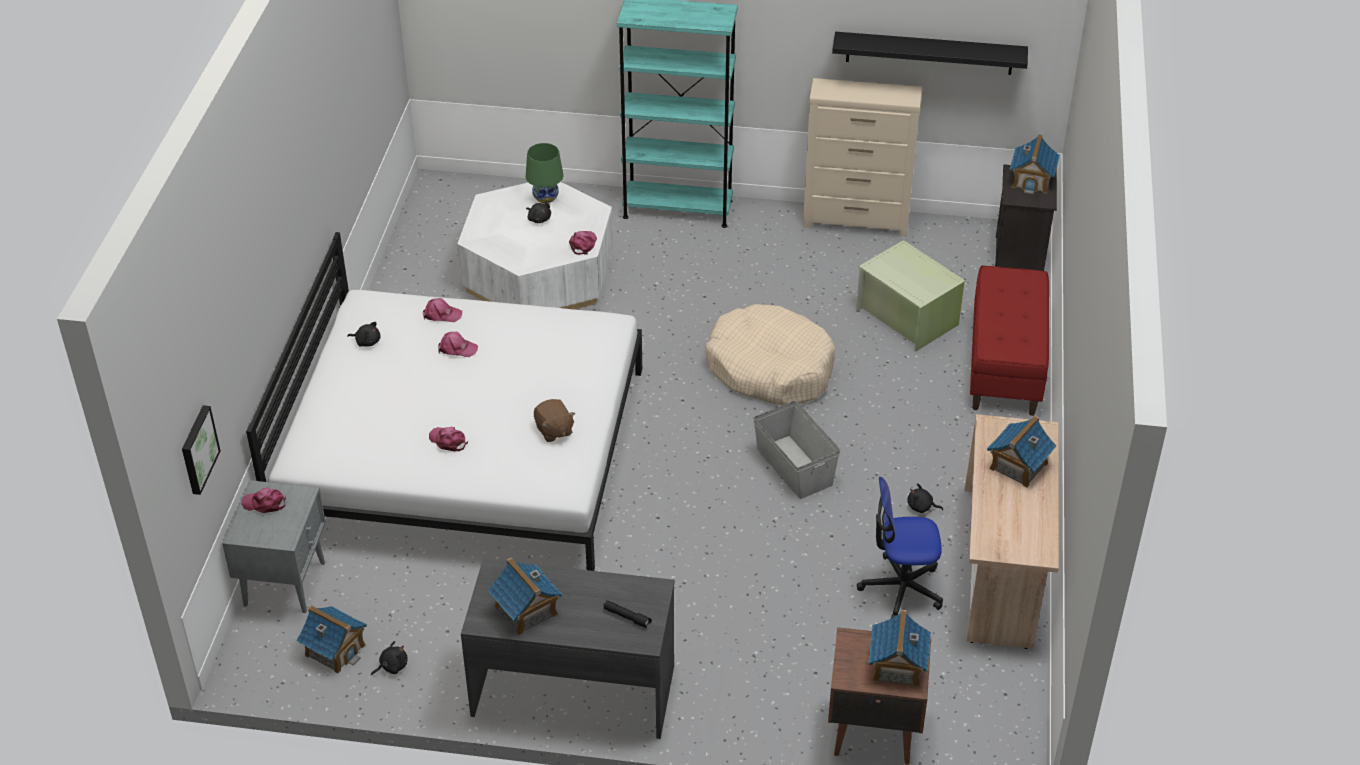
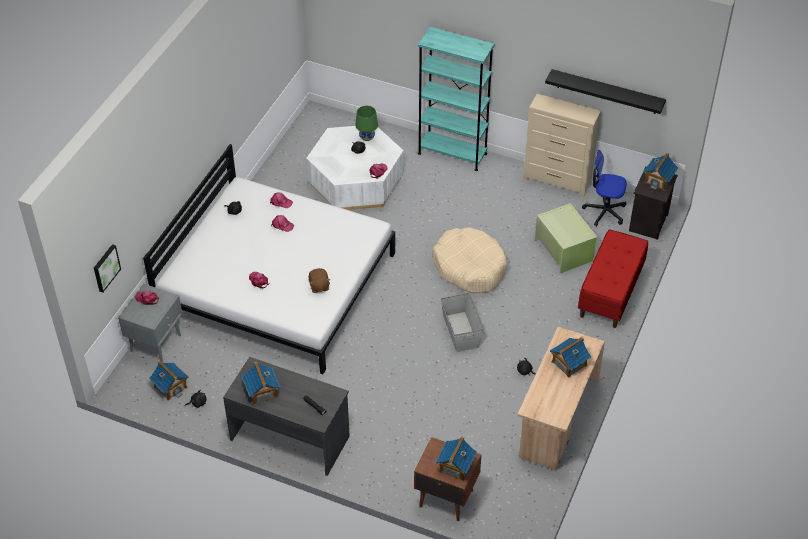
camera: 15 degrees right, 5 degrees up
office chair [857,477,943,618] -> office chair moved to [582,150,627,227]

